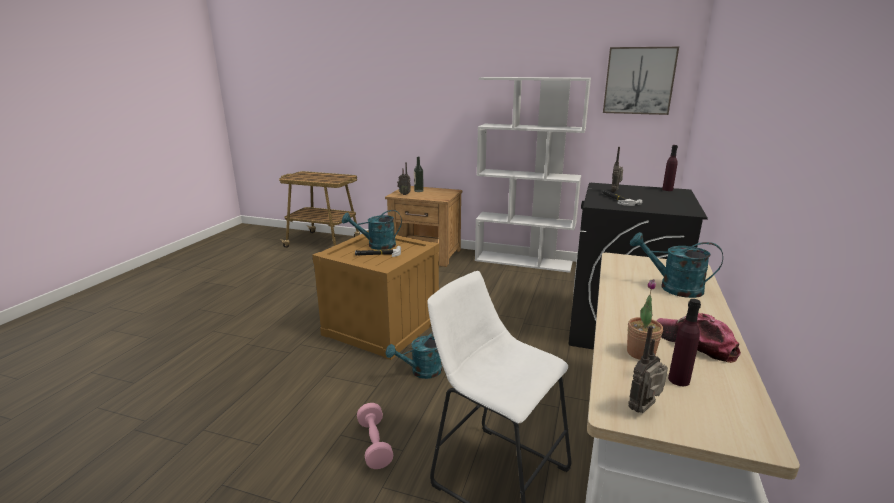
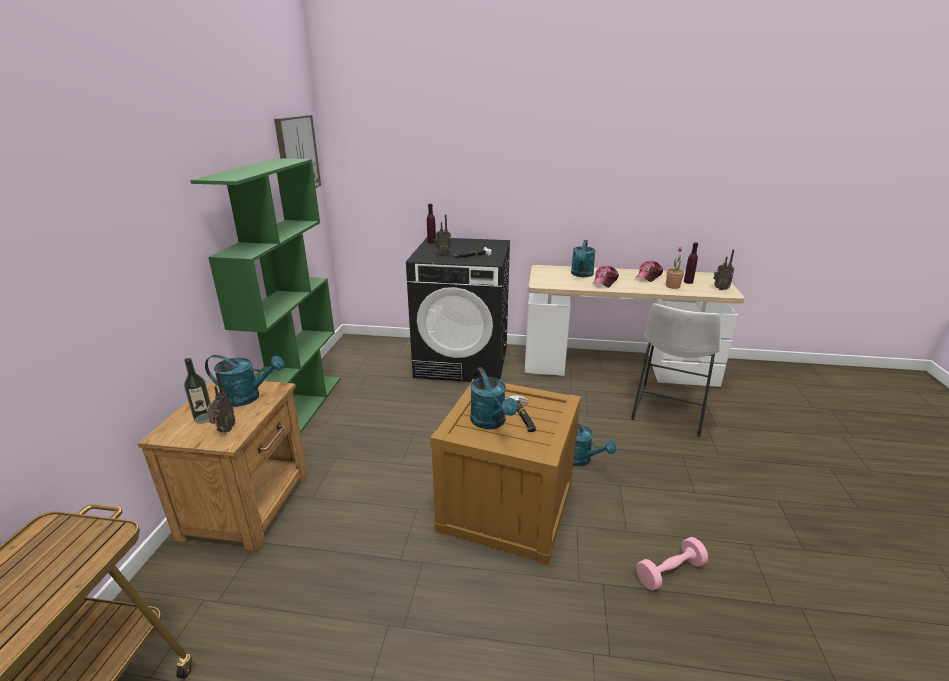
camera: 100 degrees left, 5 degrees up
pink dumbbell [357,403,393,469] -> pink dumbbell moved to [636,537,708,591]
white bookcase [475,77,591,273] -> green bookcase [190,158,341,433]
none -> turquoise watering can [205,355,285,407]
none -> cap [593,265,619,288]

